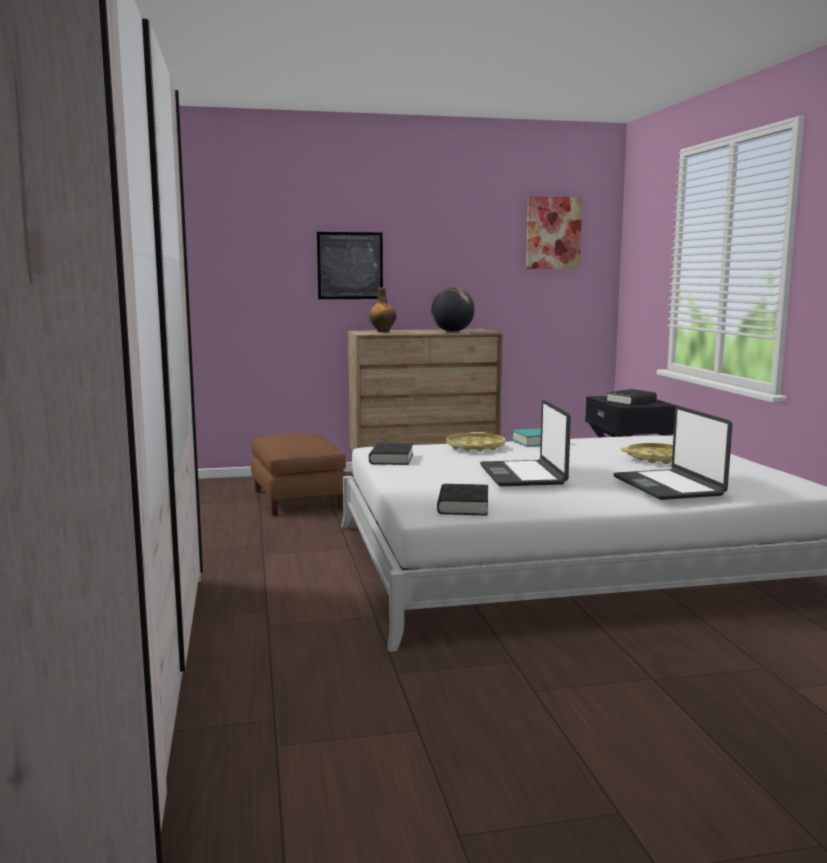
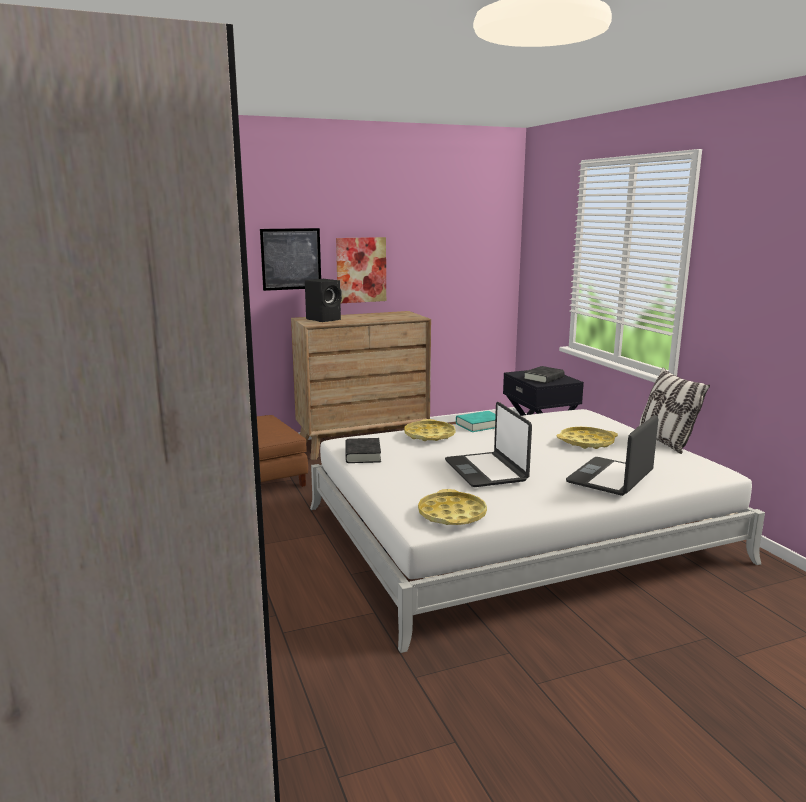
camera: 10 degrees left, 5 degrees up
bottle [369,287,396,332] -> black speaker [305,279,342,322]
globe [431,288,475,332] -> none
black book [437,484,488,516] -> yellow tray [418,489,487,525]
picture [526,196,582,269] -> picture moved to [336,237,386,303]
laptop [613,406,732,500] -> laptop turned 60 degrees clockwise [566,415,658,496]
none -> pillow [637,367,710,454]

